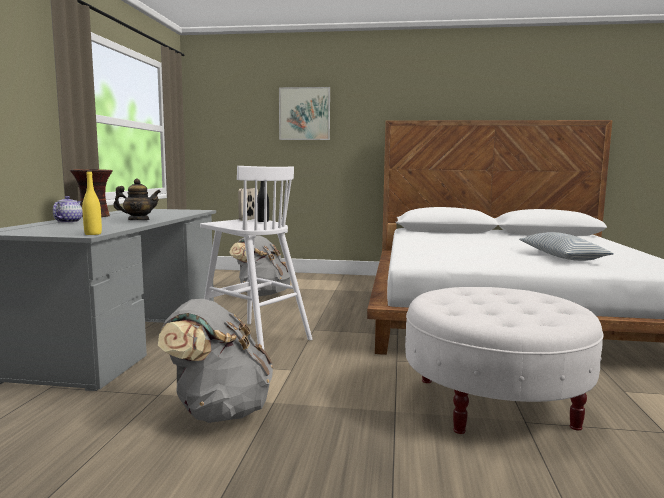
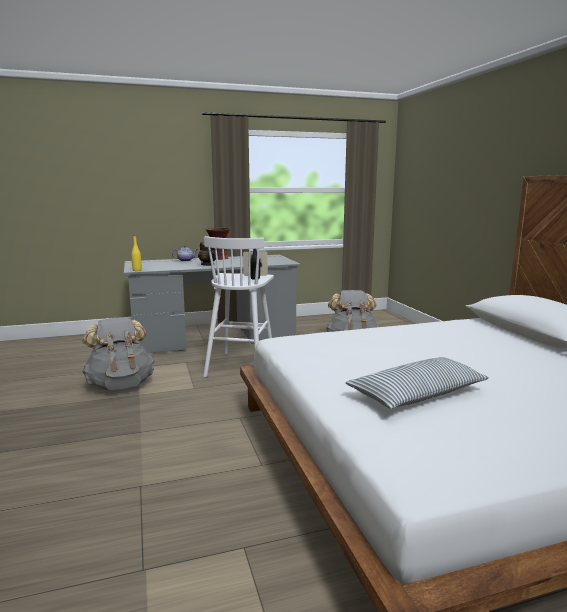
camera: 65 degrees right, 5 degrees up
picture [279,87,330,140] -> none
white ottoman [405,287,604,434] -> none

